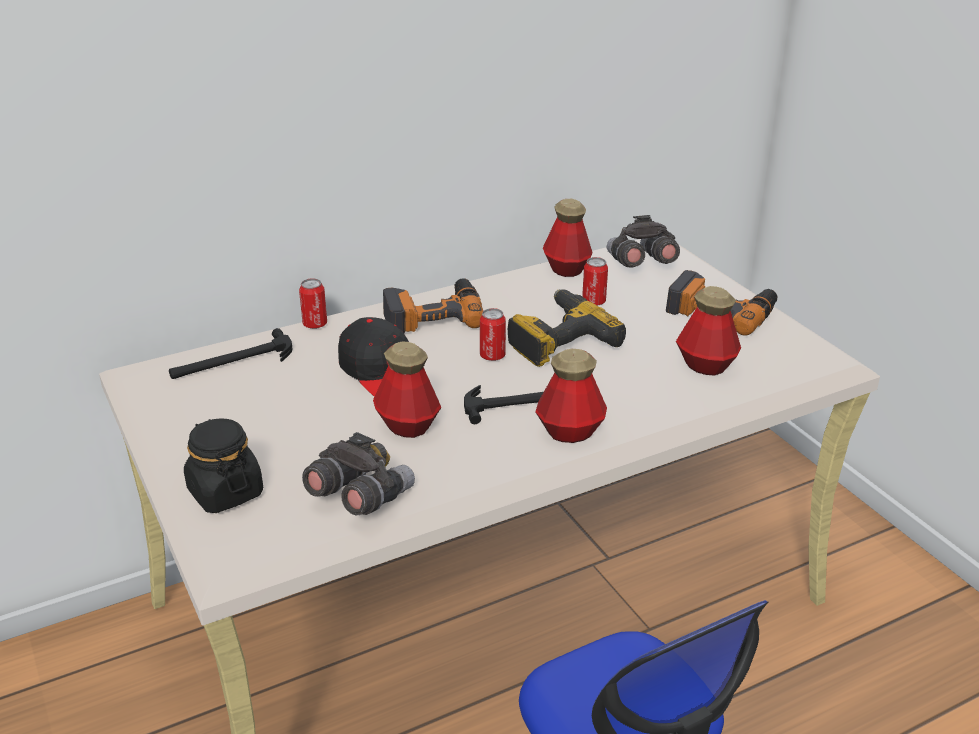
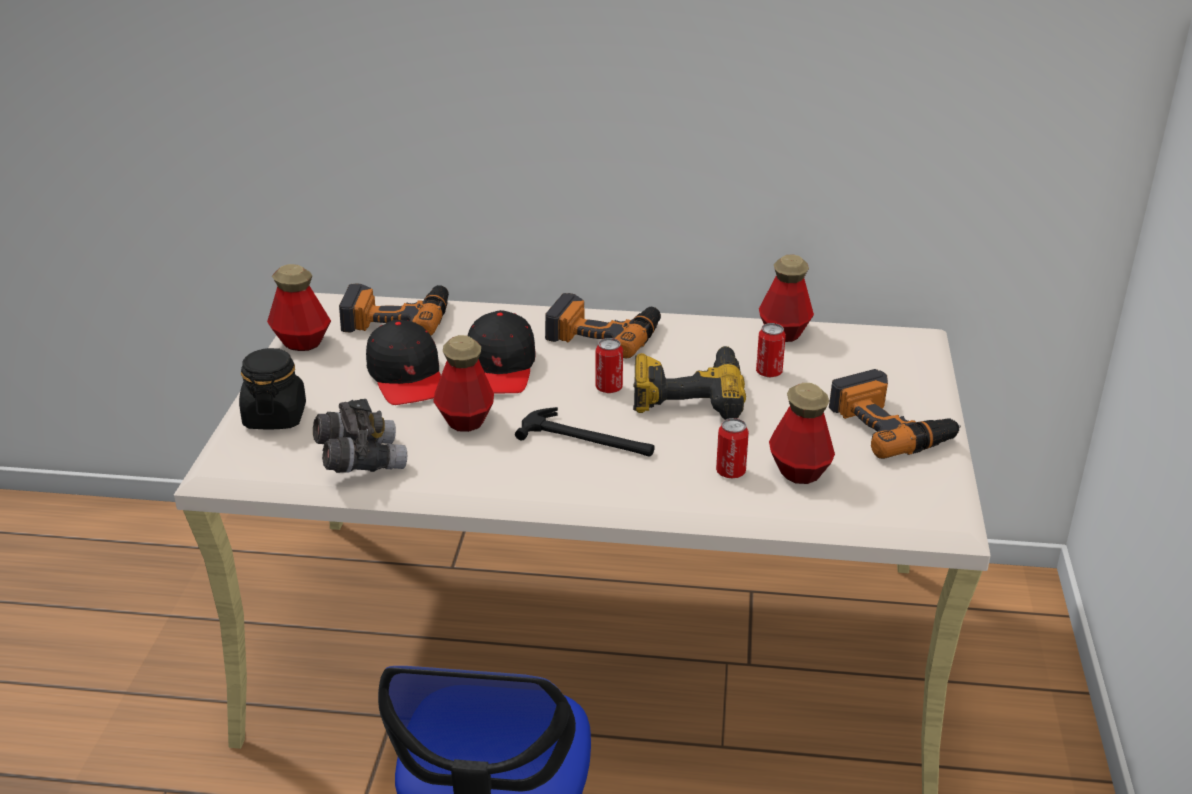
camera: 35 degrees right, 0 degrees up
hammer [169,328,292,379] -> power drill [339,283,449,336]
can [299,278,327,329] -> can moved to [716,418,749,478]
bottle [535,349,607,443] -> bottle moved to [267,264,331,351]
grey binoculars [607,215,680,268] -> none
none -> black cap [366,320,441,405]

